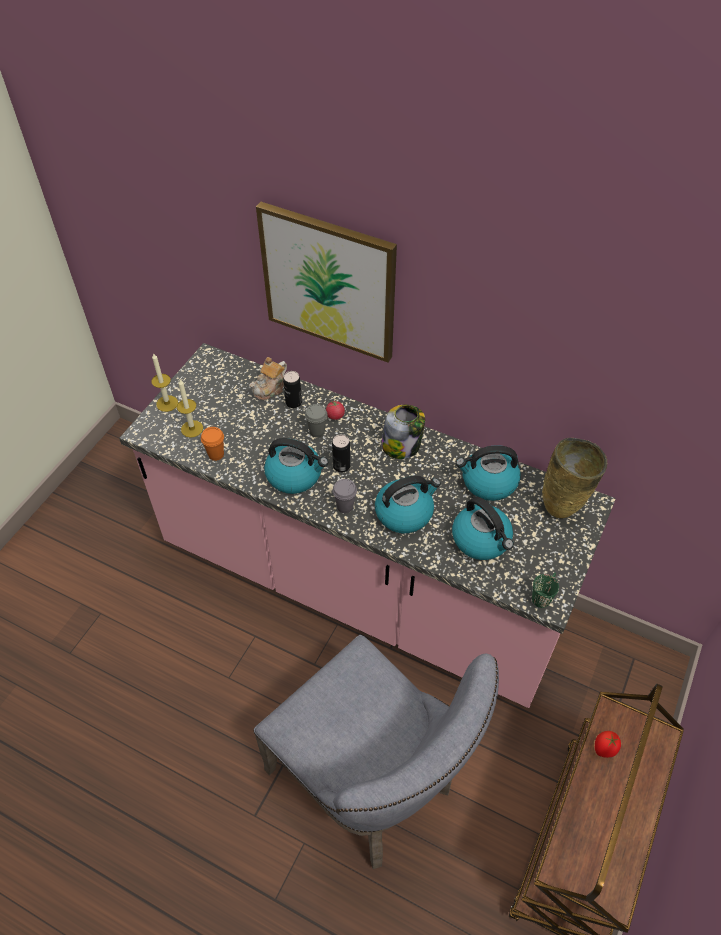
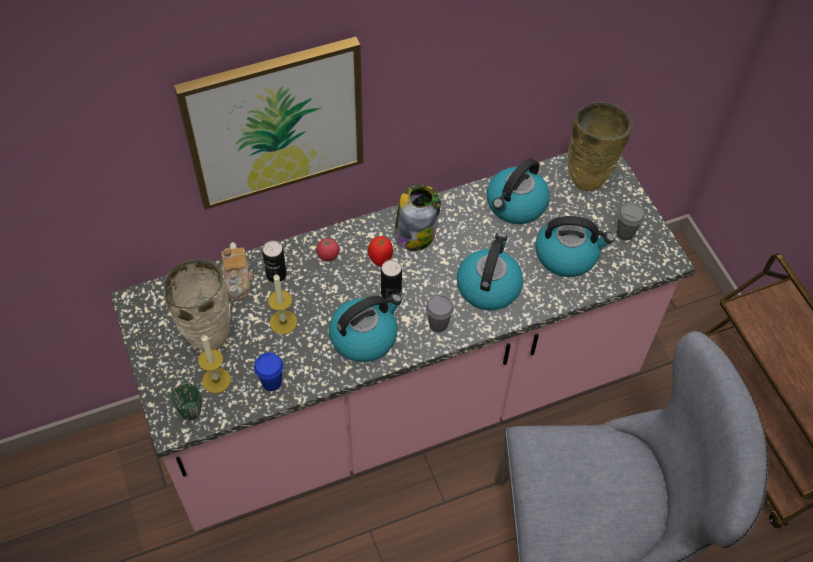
camera: 50 degrees left, 5 degrees up
candle [152,353,178,412] -> candle moved to [268,274,297,334]
orange cup [201,427,224,461] -> blue cup [254,353,283,391]
grey cup [305,404,327,438] -> grey cup moved to [617,203,645,241]
green mug [532,573,559,608] -> green mug moved to [171,377,201,420]
tomato [595,731,621,758] -> tomato moved to [368,236,393,266]
none -> beige vase [164,259,231,351]

